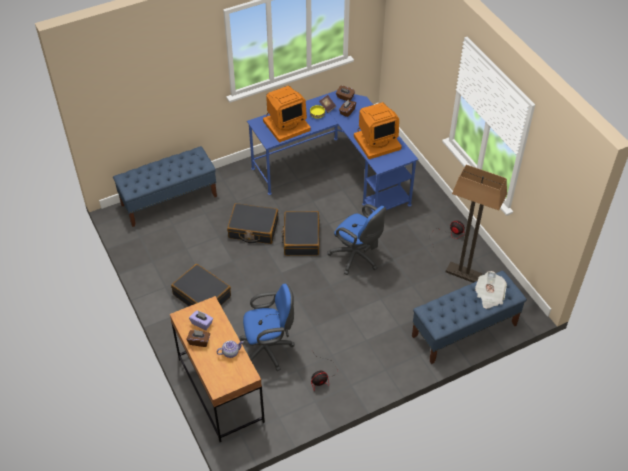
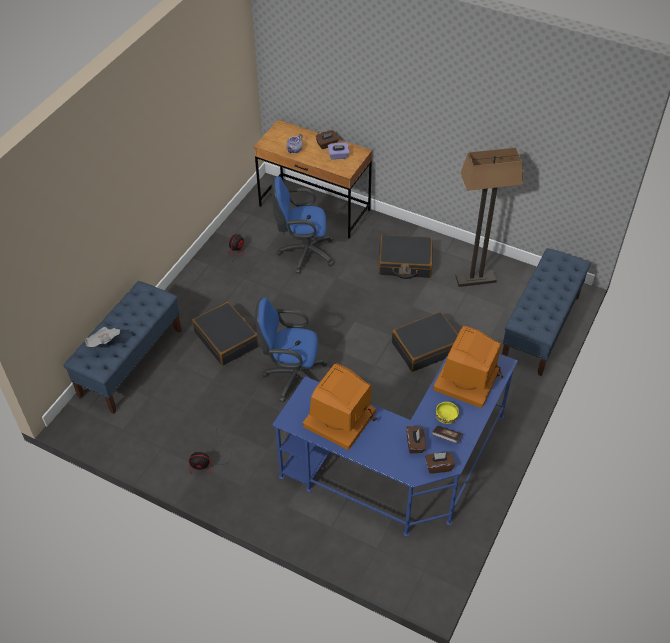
camera: 145 degrees right, 0 degrees up
blue office chair [239,284,295,371] -> blue office chair turned 45 degrees clockwise [271,176,334,274]
black suitcase [282,211,320,256] -> black suitcase moved to [192,302,258,366]
floor lamp [446,165,507,283] -> floor lamp moved to [455,147,523,287]

